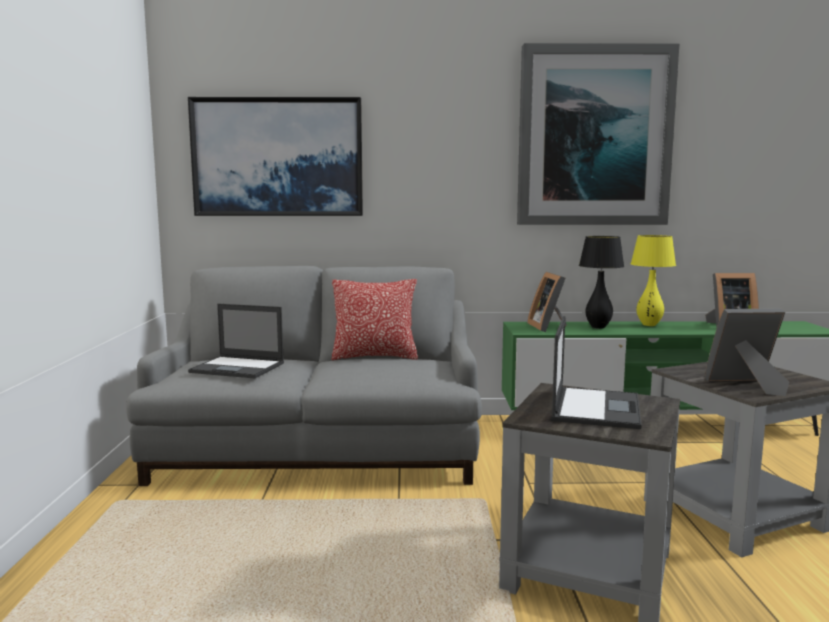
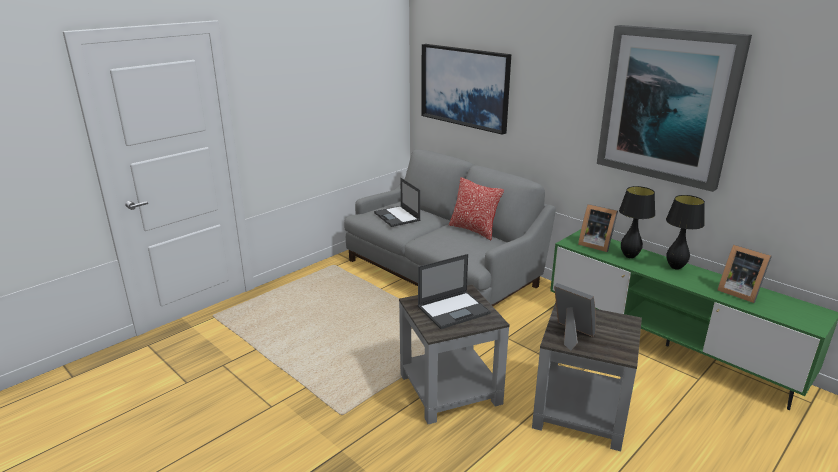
camera: 45 degrees right, 15 degrees up
picture frame [527,272,567,332] -> picture frame turned 90 degrees counterclockwise [578,204,618,252]
yellow table lamp [631,235,676,326] -> black table lamp [666,195,705,270]

